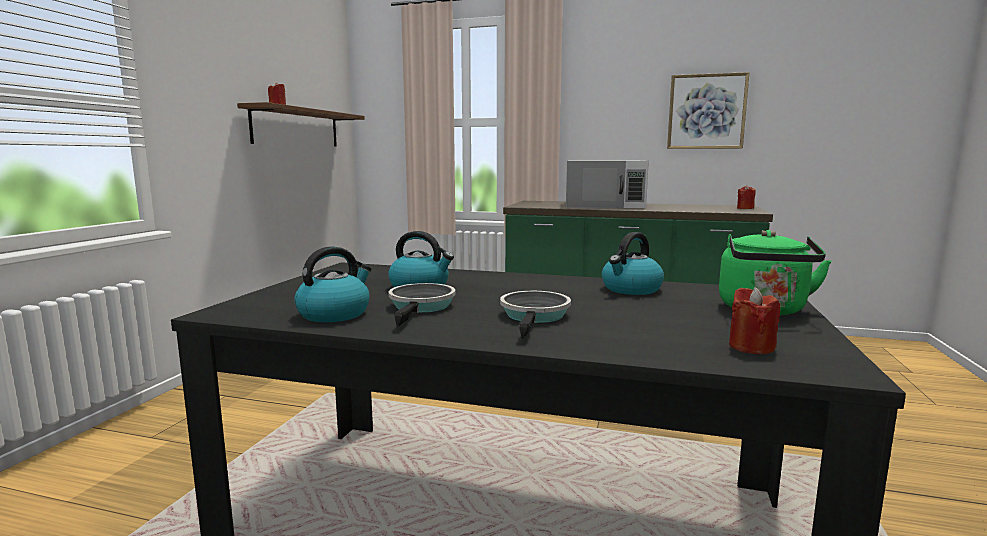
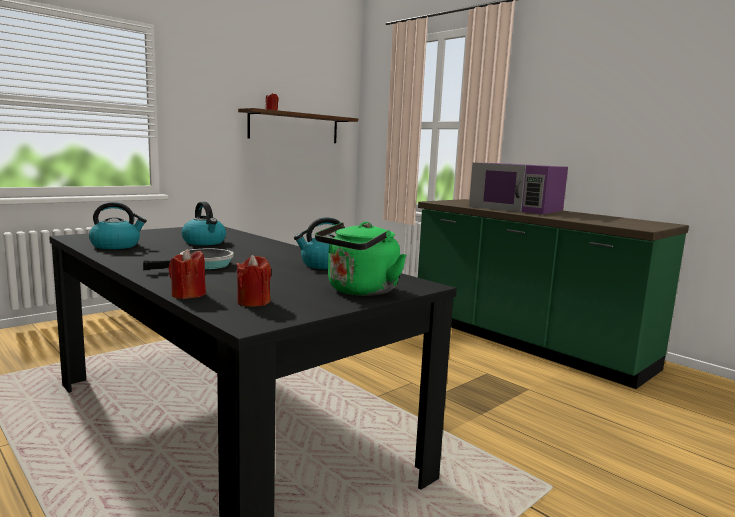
camera: 30 degrees right, 0 degrees up
frying pan [388,283,455,326] -> none
white microwave [566,160,649,208] -> purple microwave [469,163,568,214]
picture [667,72,750,149] -> none
red candle [737,185,756,209] -> red candle moved to [169,249,206,299]

